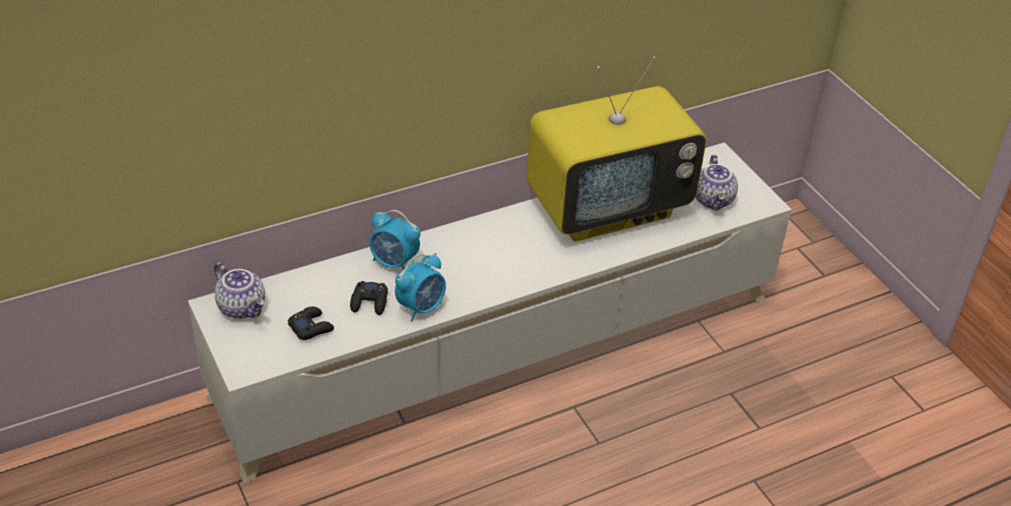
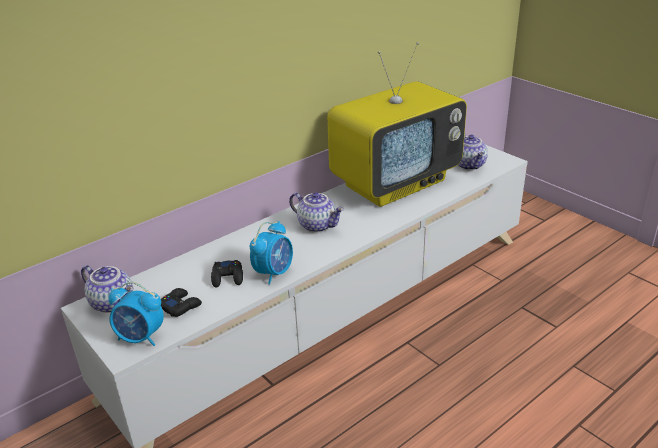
camera: 10 degrees left, 10 degrees down
alarm clock [370,210,420,270] -> alarm clock moved to [109,282,164,346]
none -> teapot [289,192,344,233]

